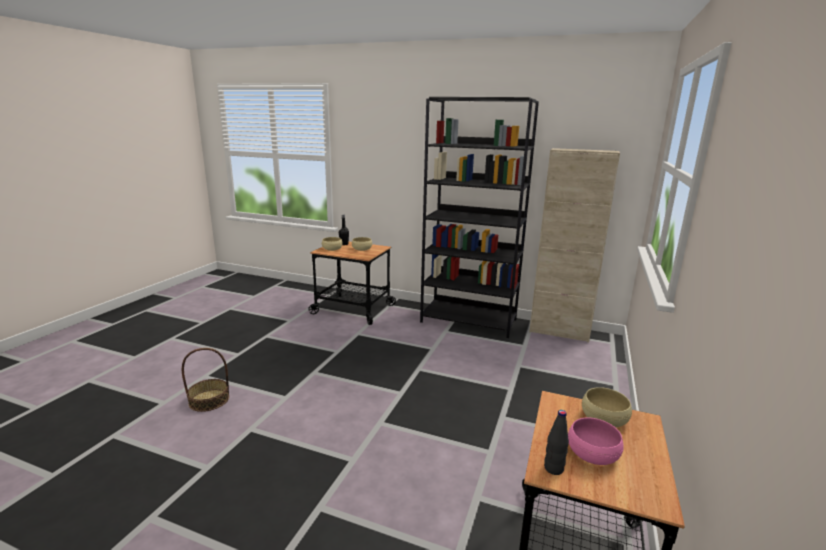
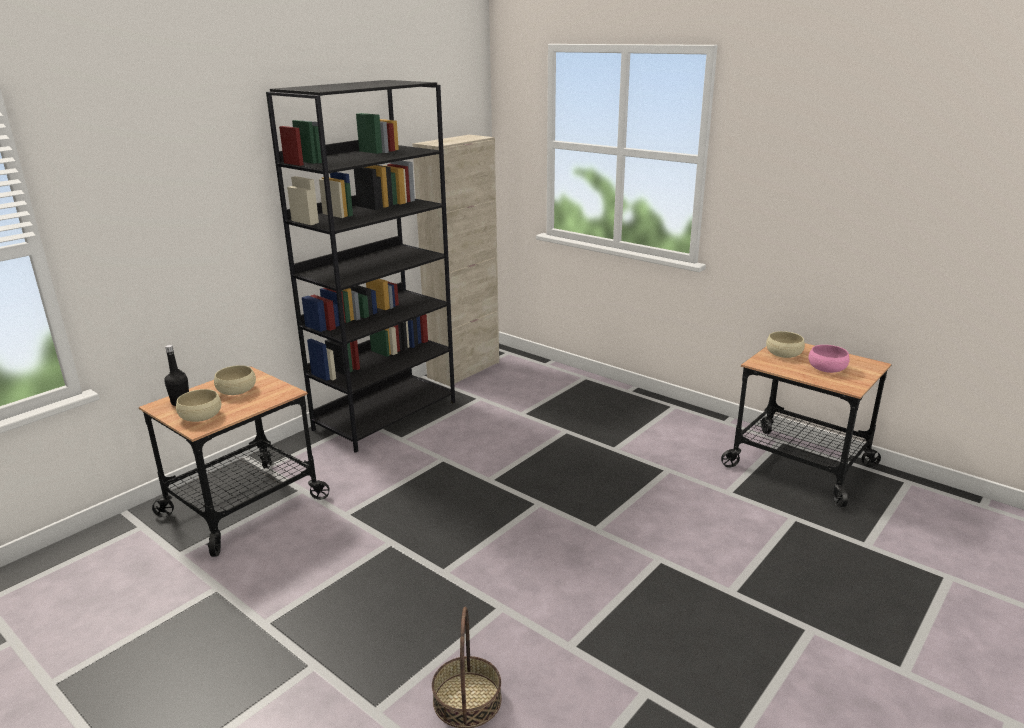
camera: 70 degrees left, 5 degrees up
black bottle [544,410,569,475] -> none

